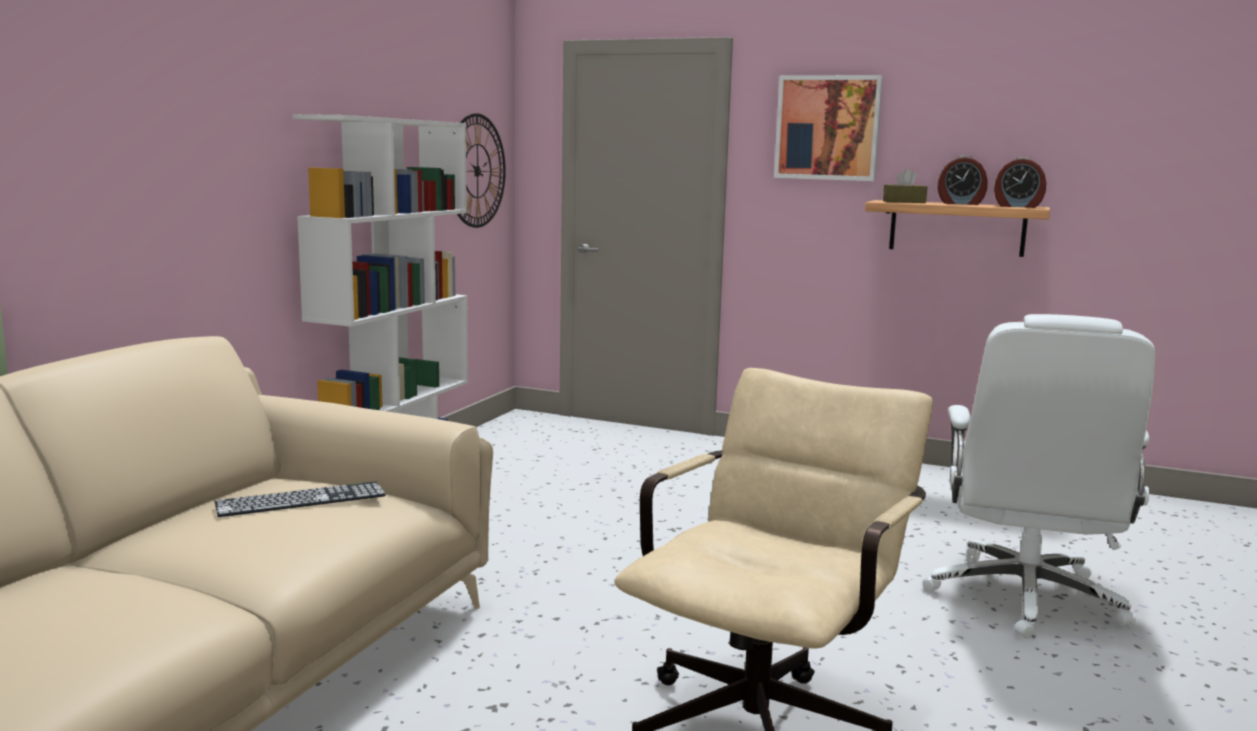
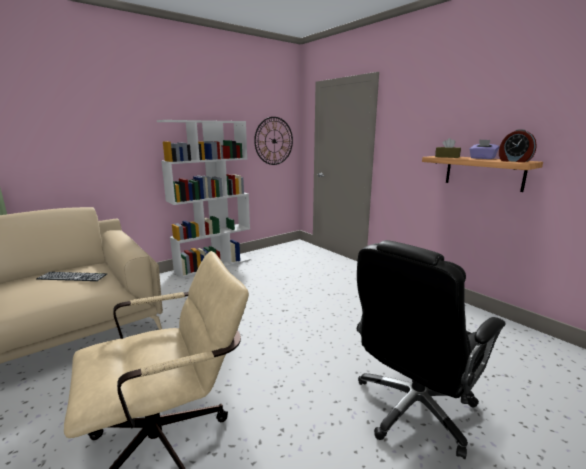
camera: 30 degrees right, 5 degrees up
picture [774,75,883,181] -> none
white office chair [922,314,1155,639] -> black office chair [357,240,506,459]
alarm clock [937,155,988,205] -> purple tissue box [469,139,499,159]

